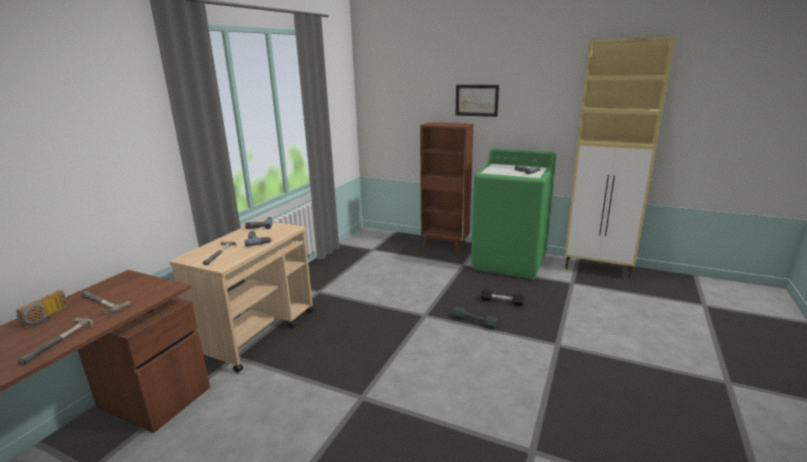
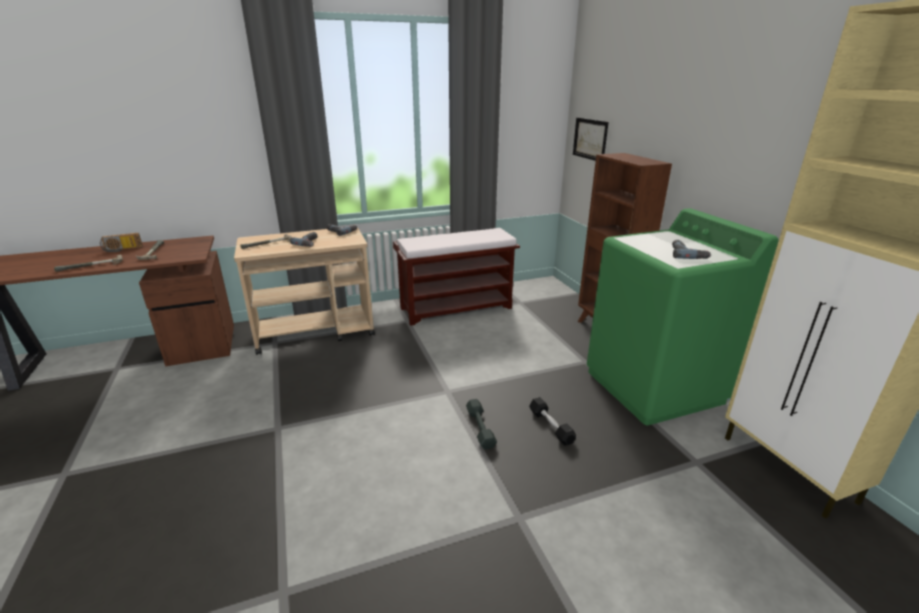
camera: 45 degrees right, 5 degrees up
picture [456,85,499,117] -> picture moved to [573,117,609,161]
none -> brown bench [393,228,520,326]

